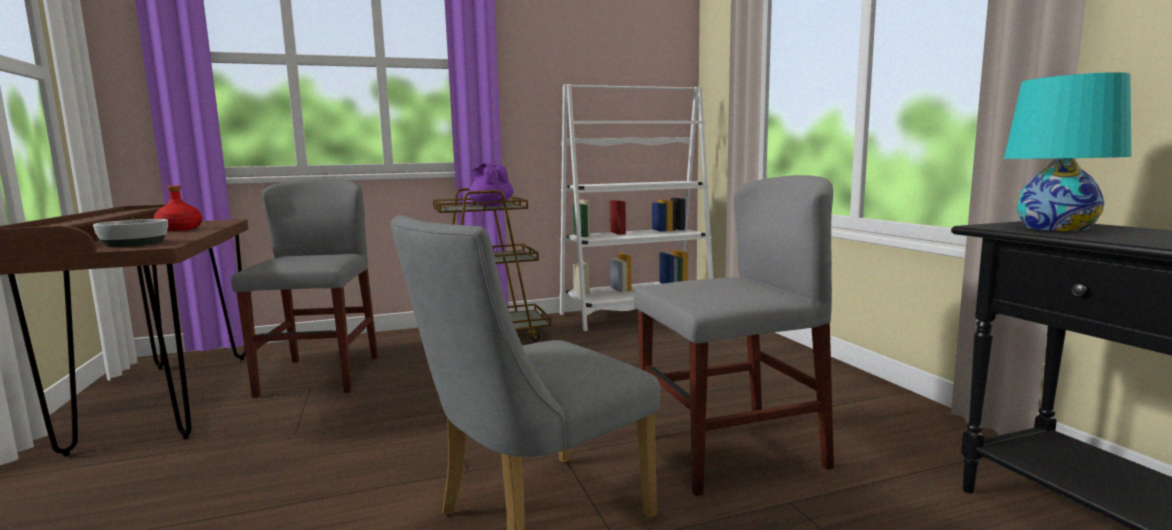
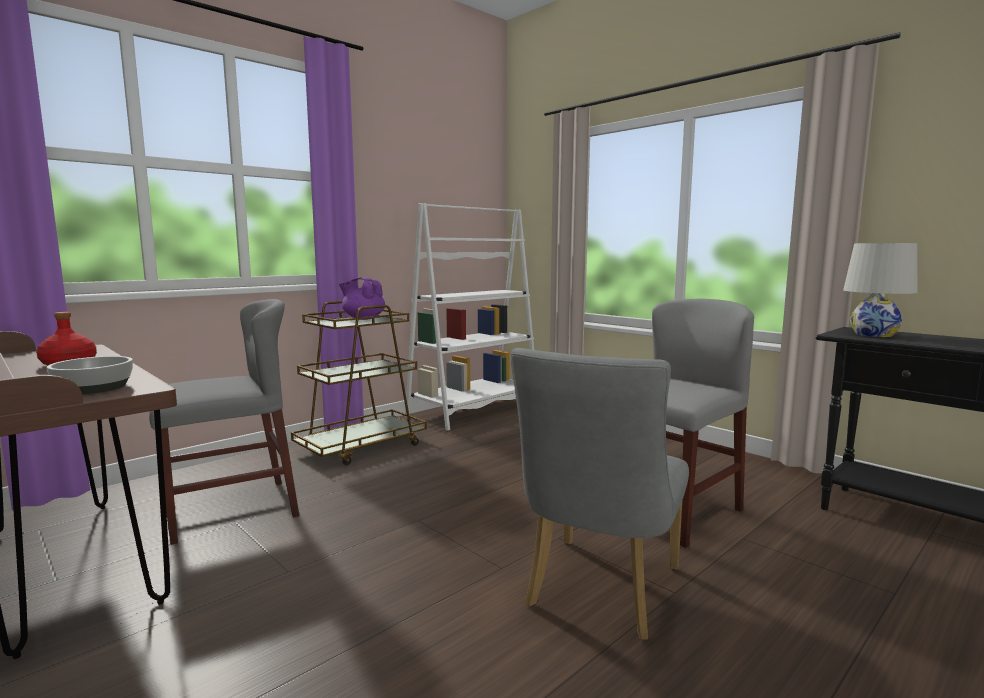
camera: 25 degrees left, 0 degrees up
grey chair [231,179,378,398] -> grey chair turned 90 degrees clockwise [149,299,299,545]
turquoise table lamp [1004,72,1131,231] -> white table lamp [843,243,918,337]

